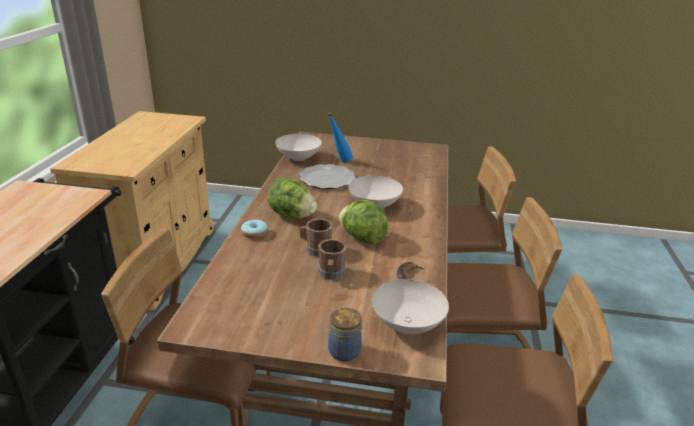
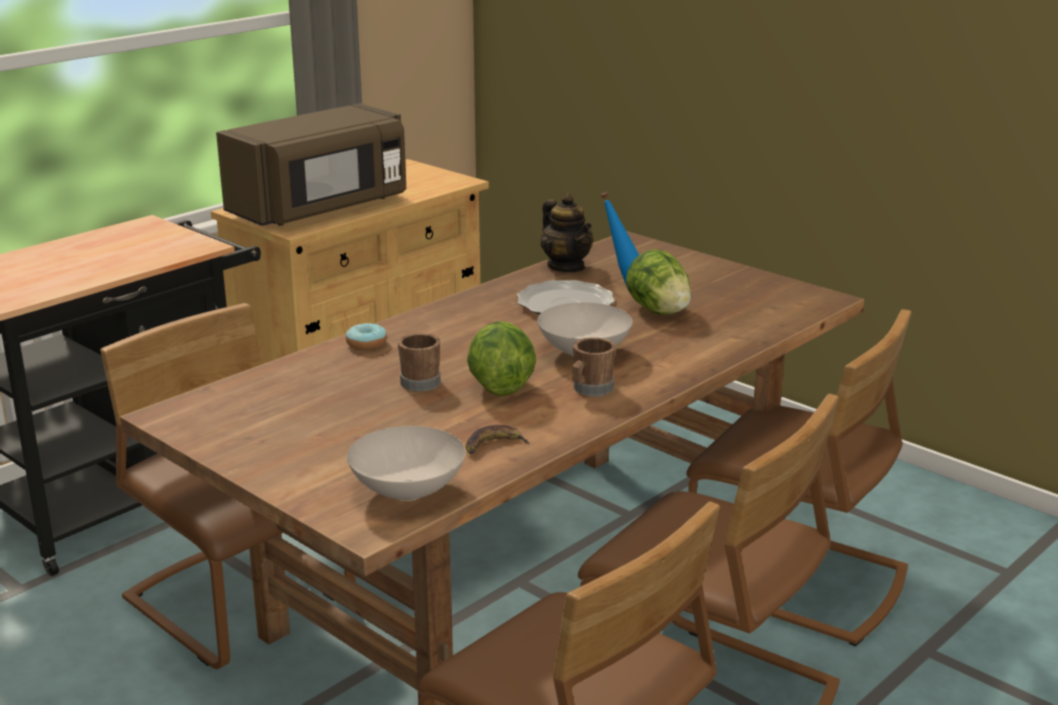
camera: 35 degrees right, 5 degrees down
lettuce [268,178,317,219] -> lettuce moved to [626,249,691,315]
white bowl [275,134,322,161] -> teapot [540,193,593,272]
brown mug [318,239,347,280] -> brown mug moved to [572,337,616,397]
jar [328,308,362,361] -> none
none -> brown microwave [216,103,406,226]

